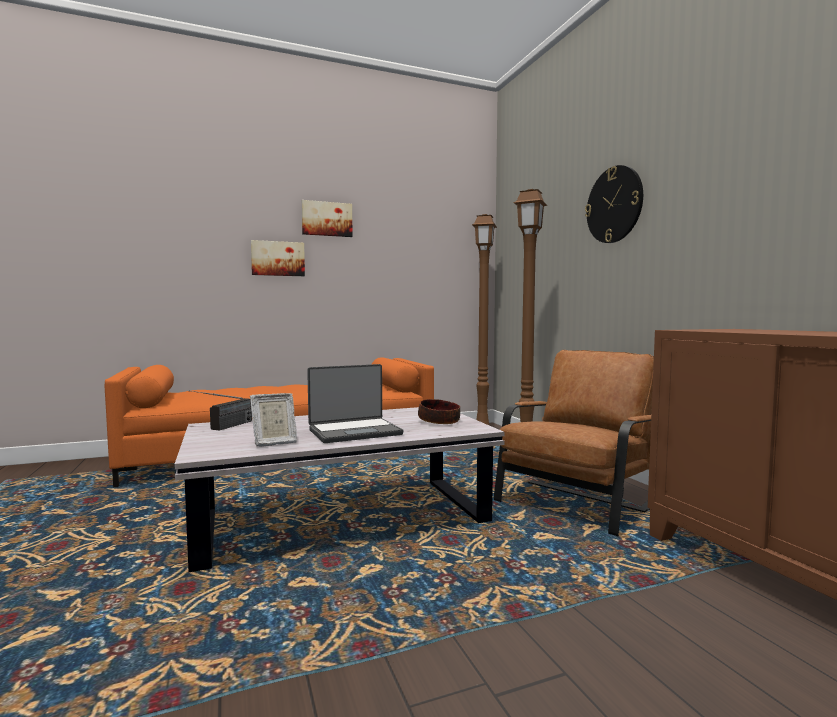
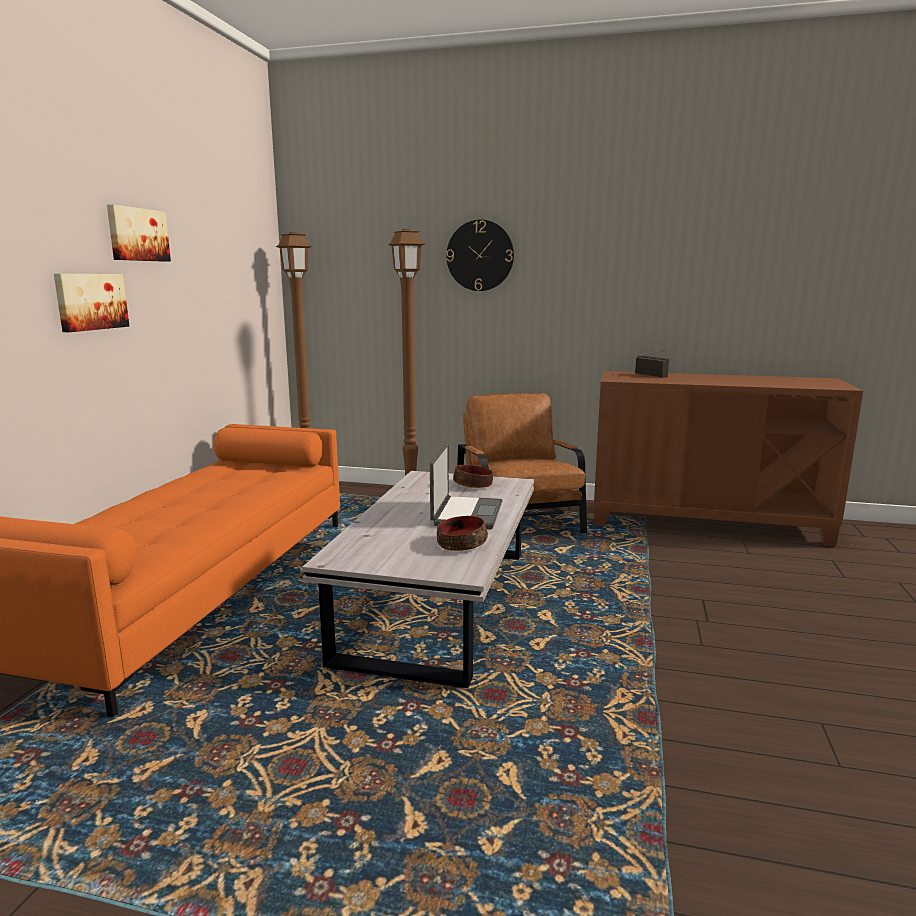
camera: 55 degrees left, 10 degrees up
radio [189,390,252,431] -> radio moved to [635,347,678,378]
picture frame [250,393,297,447] -> bowl [437,516,488,551]

